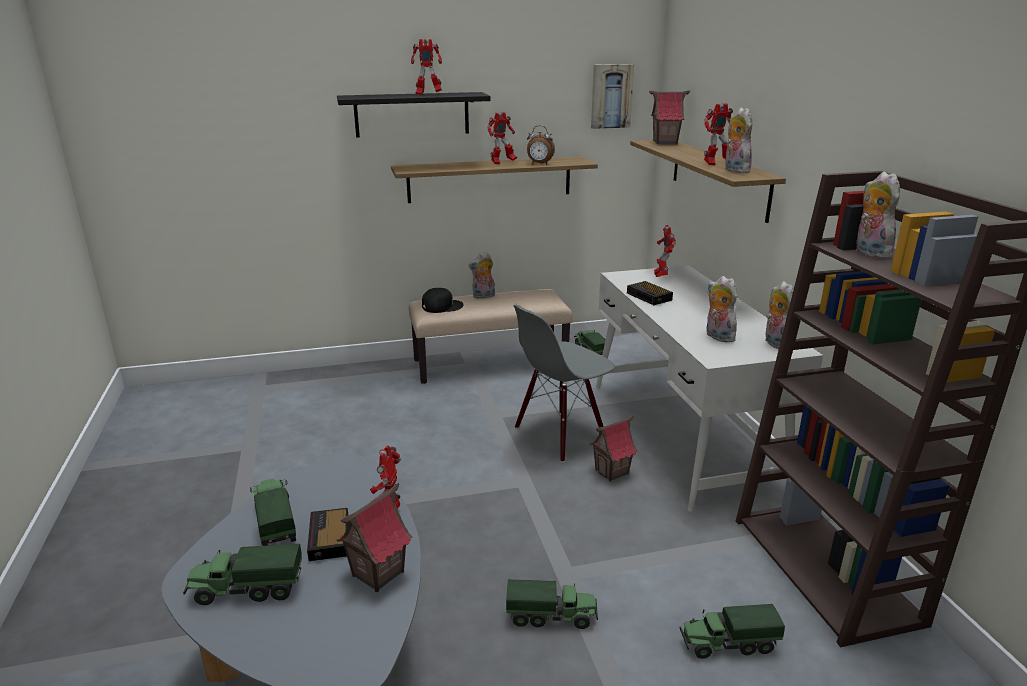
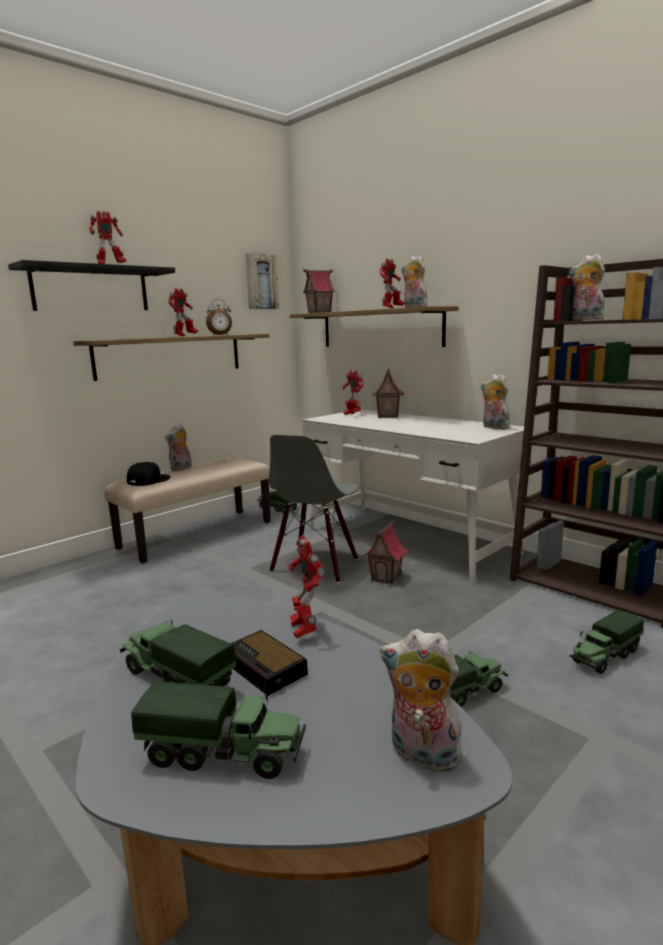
camera: 30 degrees left, 10 degrees down
toy truck [183,544,302,605] -> toy truck turned 135 degrees counterclockwise [131,681,306,779]
toy house [337,483,413,592] -> toy house moved to [372,369,404,418]
alarm clock [627,281,673,305] -> none
plush toy [706,276,737,342] -> plush toy moved to [380,629,468,775]

